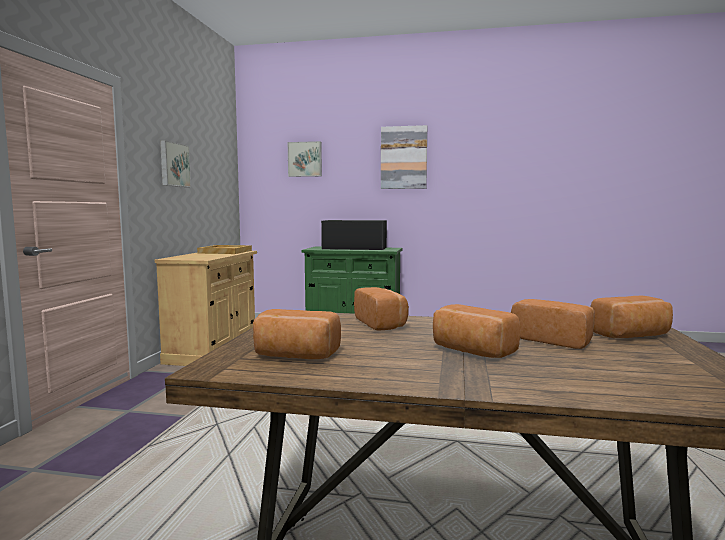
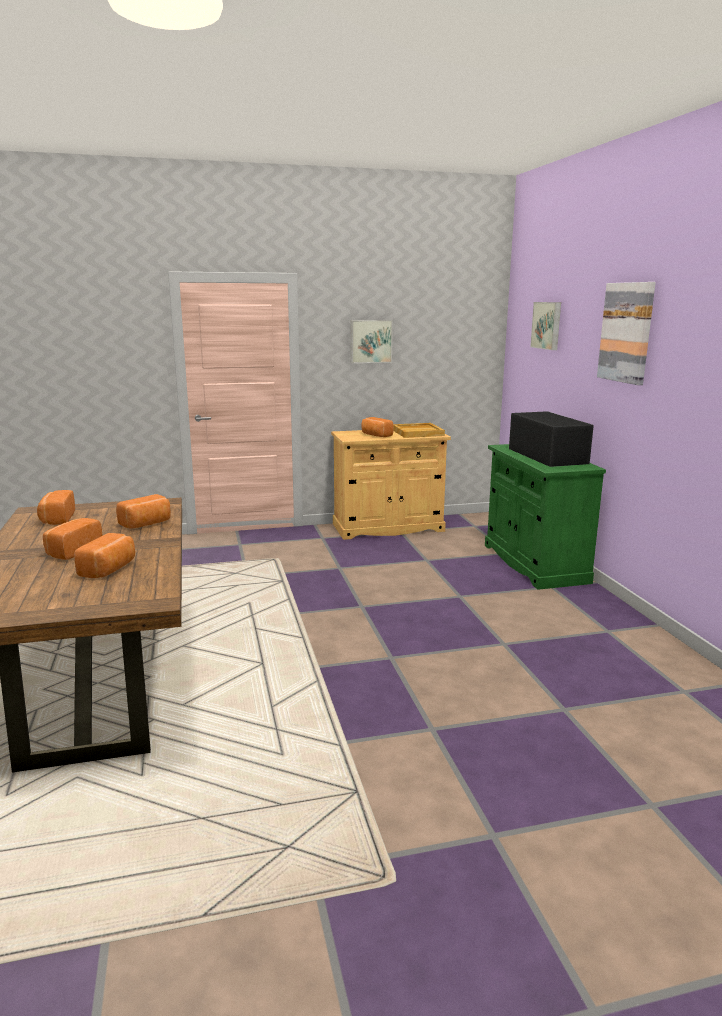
camera: 65 degrees right, 10 degrees up
bread [591,295,673,338] -> bread moved to [362,417,394,437]

